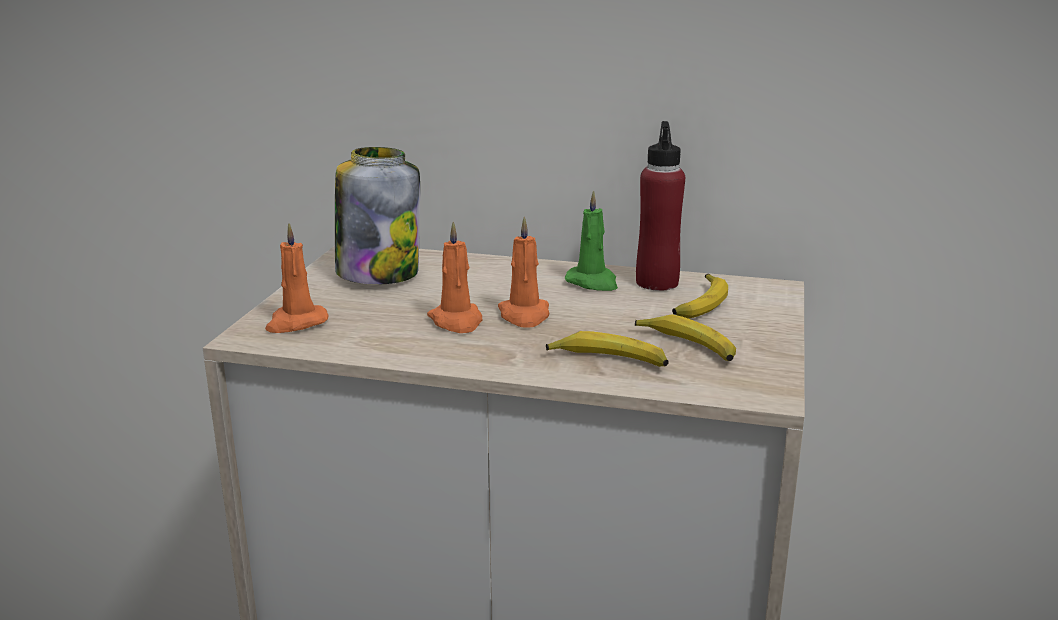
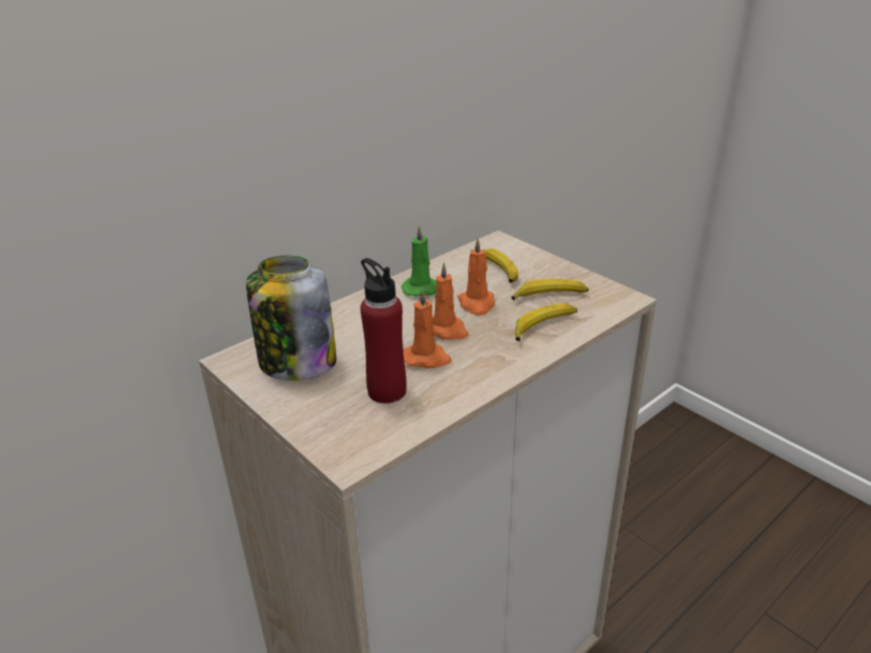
camera: 55 degrees left, 10 degrees up
orange candle [265,223,329,333] -> orange candle moved to [457,237,495,316]
red bottle [636,121,685,291] -> red bottle moved to [360,258,406,404]

